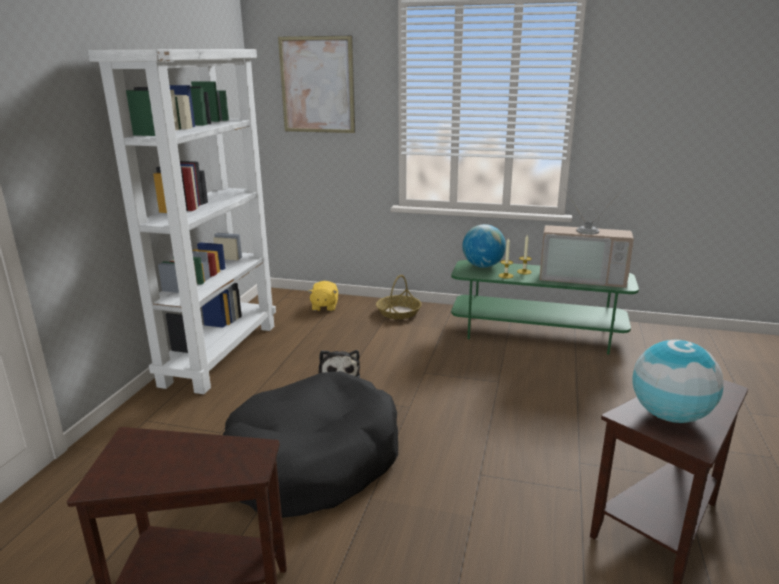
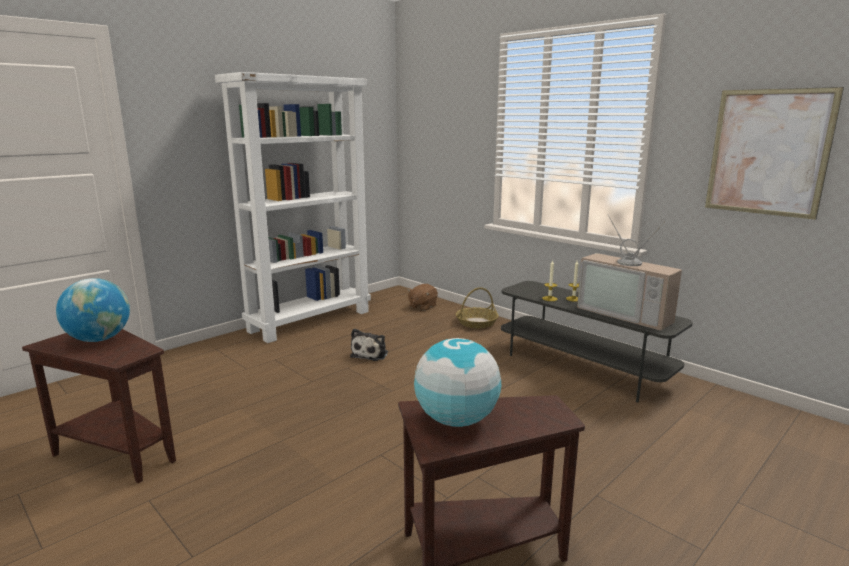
camera: 30 degrees right, 5 degrees down
black dog bed [223,371,398,518] -> none
picture [278,36,355,133] -> picture moved to [705,87,844,220]
yellow plush toy [308,281,338,311] -> brown plush toy [407,284,438,311]
green tv stand [451,260,639,355] -> grey tv stand [501,281,693,402]
globe [462,224,506,268] -> globe moved to [56,278,130,342]

